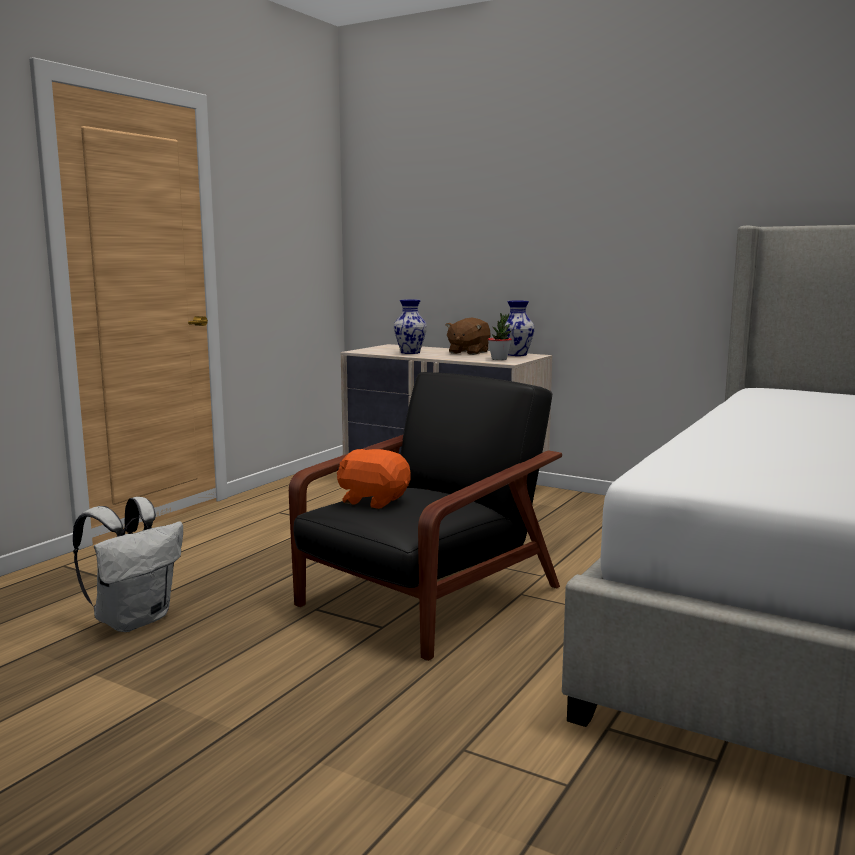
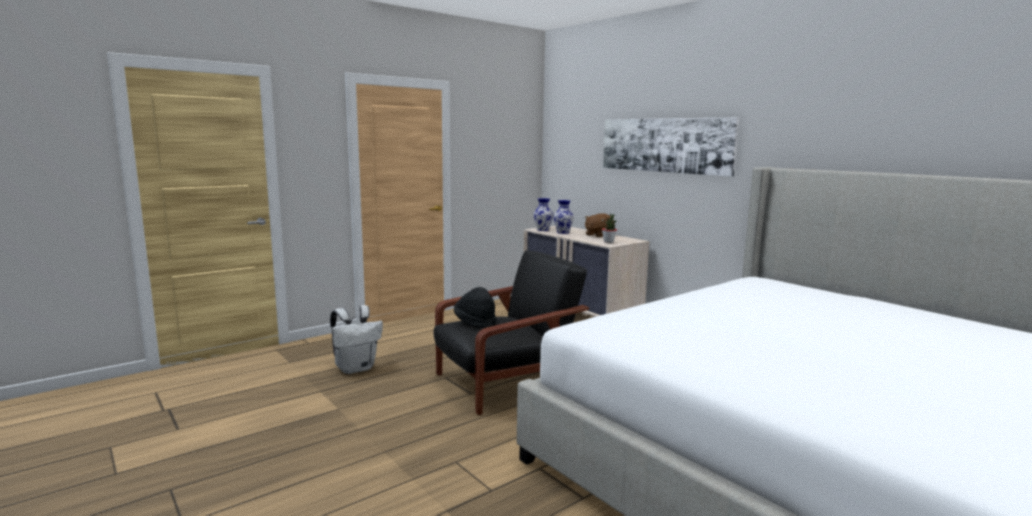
camera: 20 degrees right, 0 degrees up
orange plush toy [337,449,411,509] -> black hat [454,287,497,328]
vase [504,301,535,356] -> vase moved to [533,198,553,231]
none -> picture [603,117,739,177]

